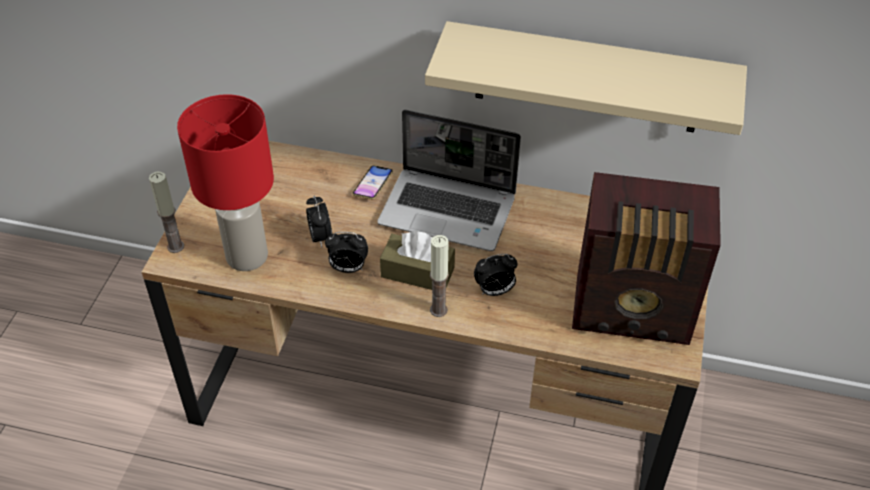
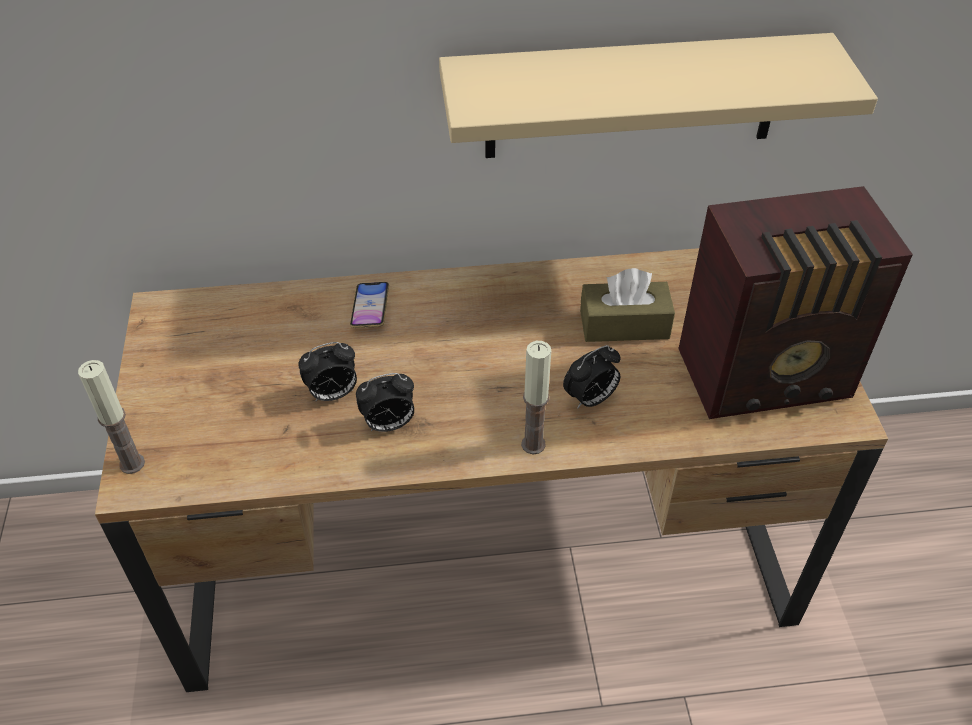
camera: 20 degrees left, 0 degrees up
red table lamp [177,94,274,271] -> none
alarm clock [306,195,332,248] -> alarm clock turned 75 degrees counterclockwise [298,342,357,401]
laptop [377,110,521,251] -> none
brown tissue box [380,231,455,290] -> brown tissue box moved to [580,268,675,342]

